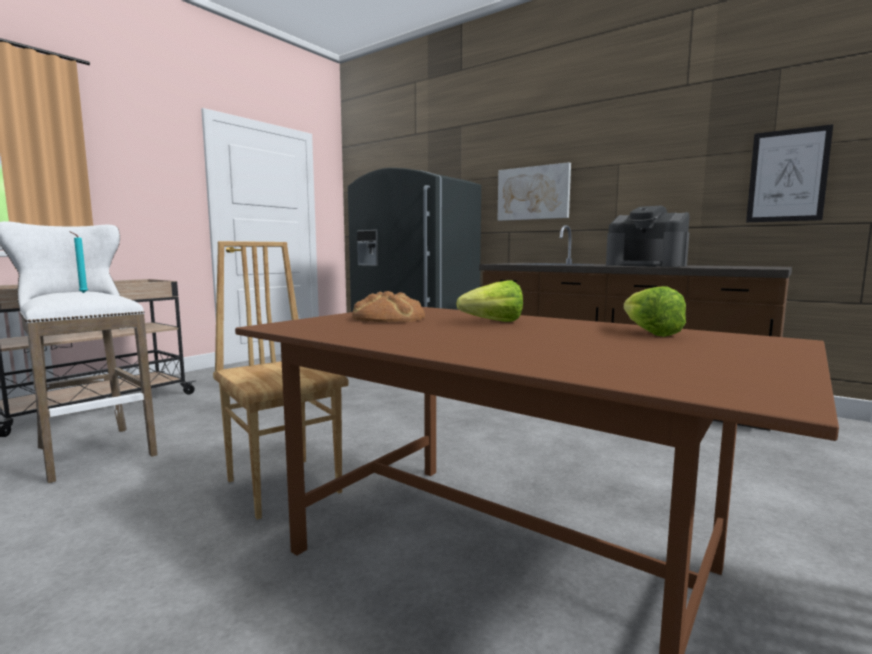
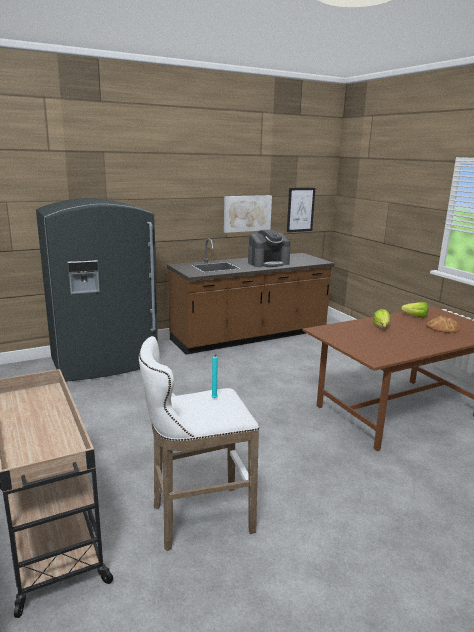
camera: 65 degrees left, 10 degrees up
brown chair [213,241,349,520] -> none
bread [352,291,425,322] -> bread moved to [426,316,460,333]
picture [498,162,571,221] -> picture moved to [224,195,272,233]

